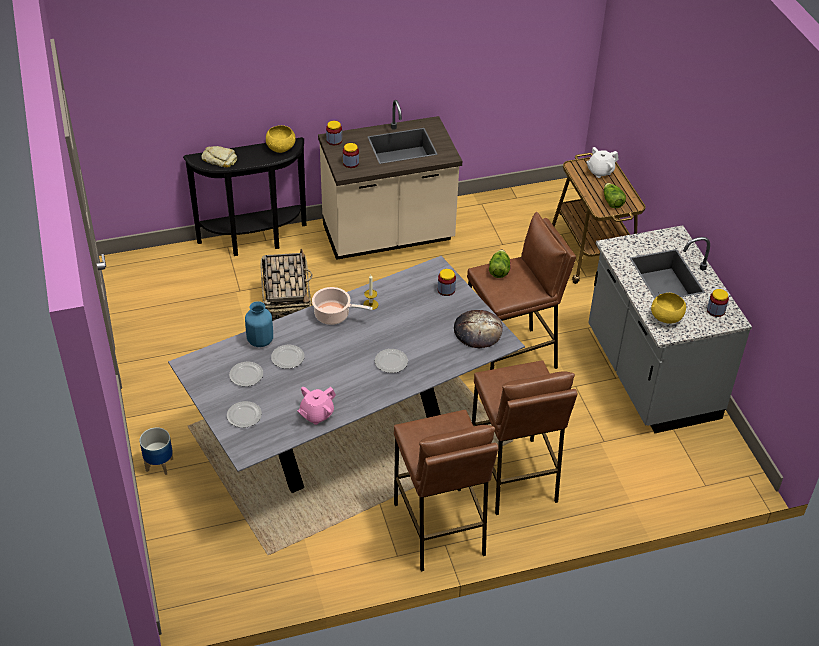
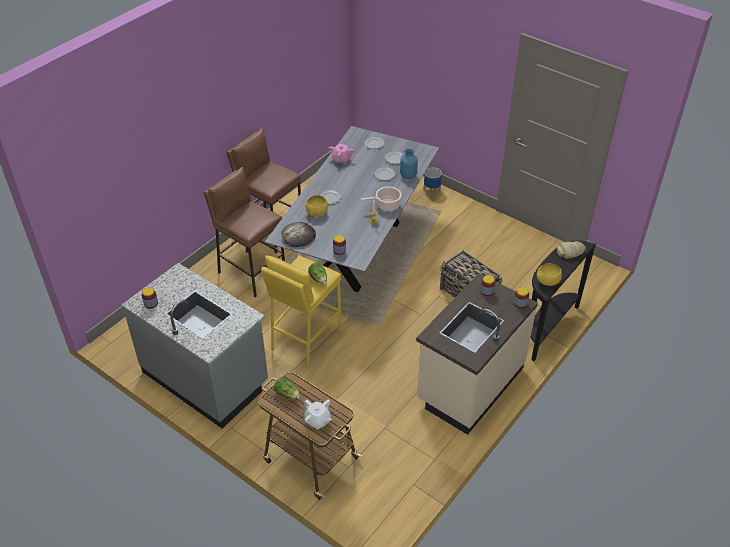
camera: 145 degrees right, 0 degrees up
brown stool [467,212,576,370] -> yellow stool [261,255,342,368]
white teapot [586,147,618,178] -> white teapot turned 105 degrees clockwise [304,399,332,429]
yellow bowl [651,293,686,324] -> yellow bowl moved to [306,195,328,217]

